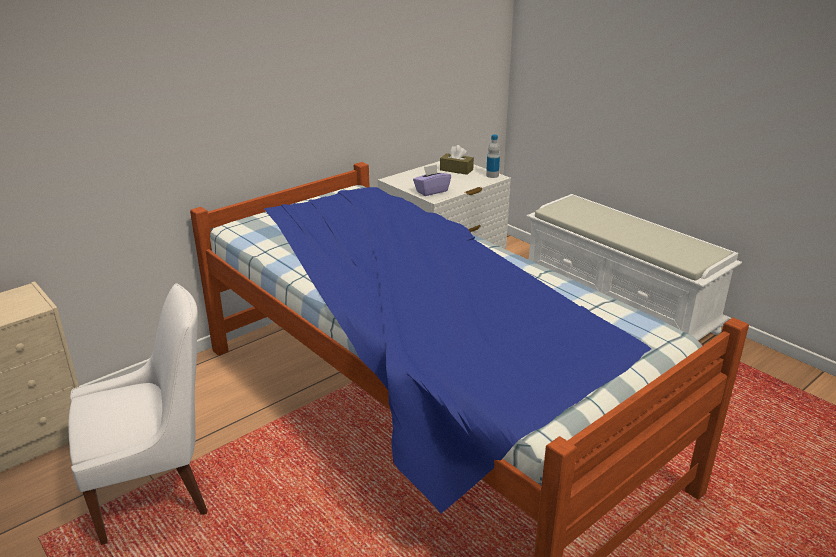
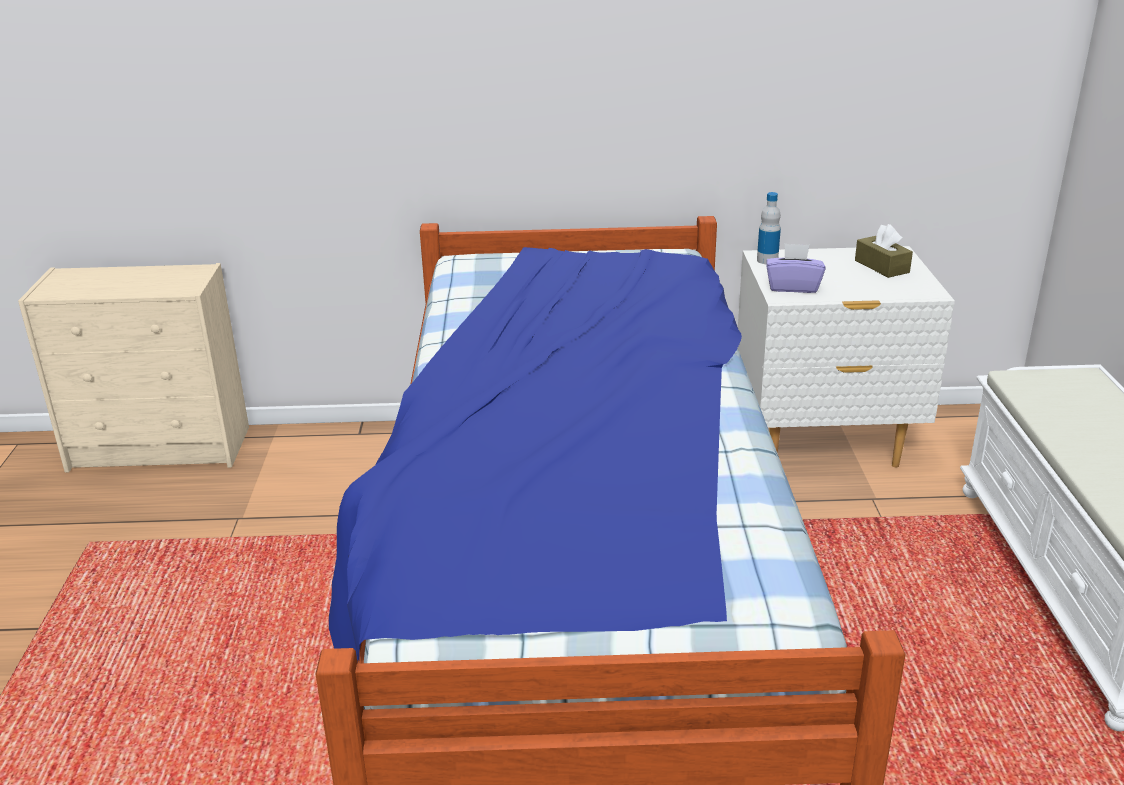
camera: 40 degrees right, 0 degrees up
white chair [68,283,207,545] -> none
bottle [486,134,500,178] -> bottle moved to [757,192,781,264]

